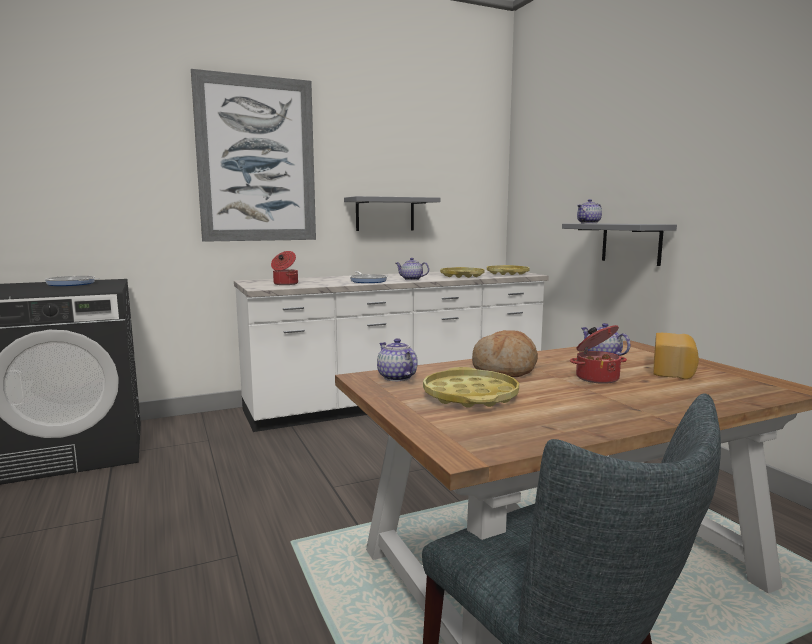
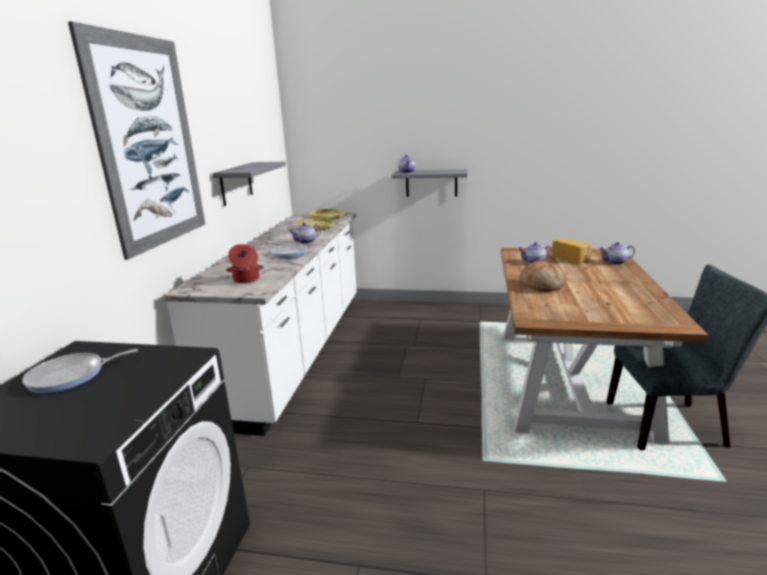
camera: 55 degrees left, 10 degrees up
teapot [377,338,418,381] -> teapot moved to [599,242,635,265]
yellow tray [423,367,519,408] -> none
cooking pot [570,325,627,384] -> none

